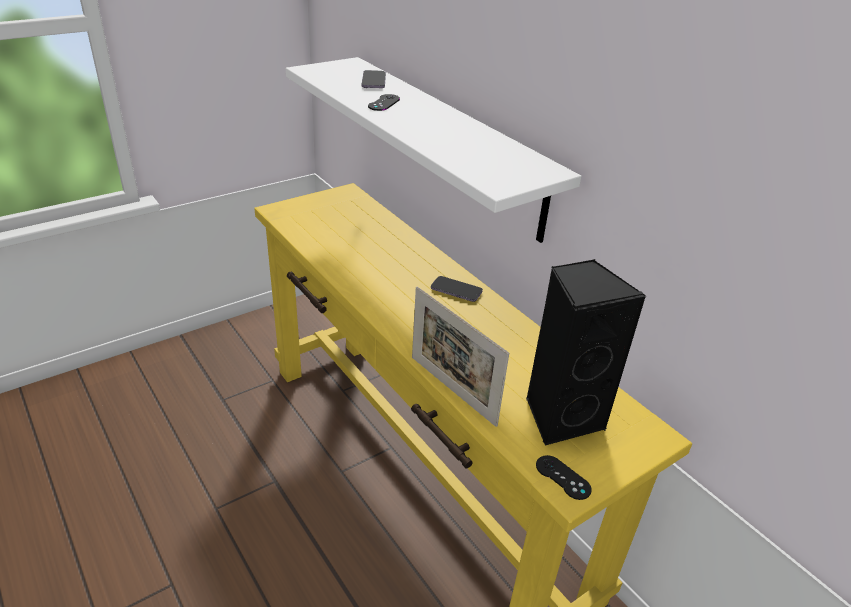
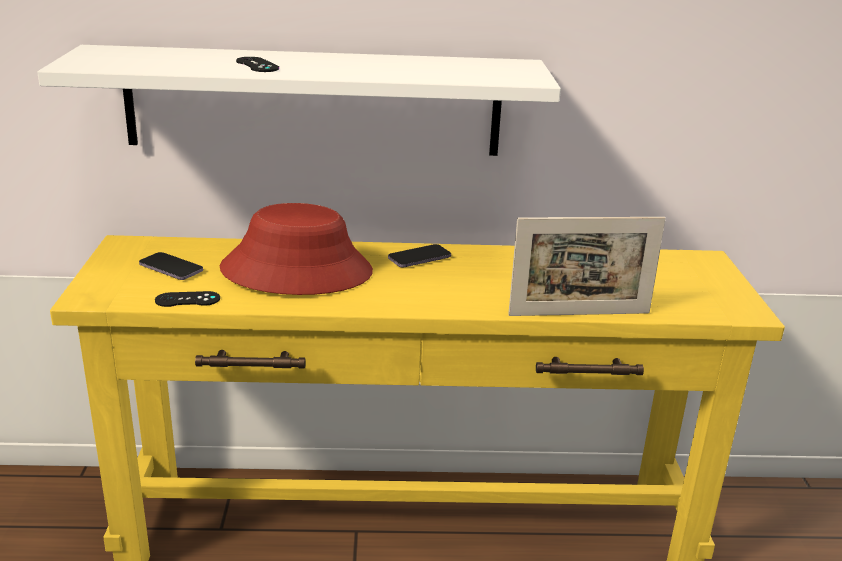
camera: 55 degrees left, 10 degrees down
phone [362,70,386,88] -> phone moved to [139,252,203,280]
black speaker [526,259,646,445] -> none
black game controller [536,455,592,500] -> black game controller moved to [155,291,220,307]
none -> red hat [220,203,373,295]

